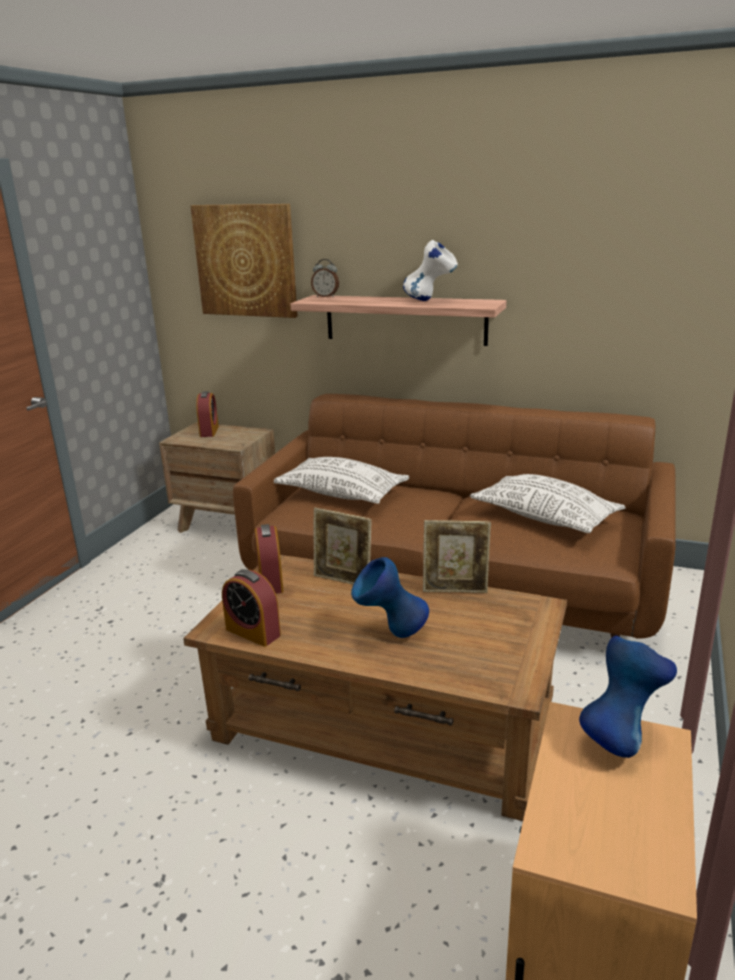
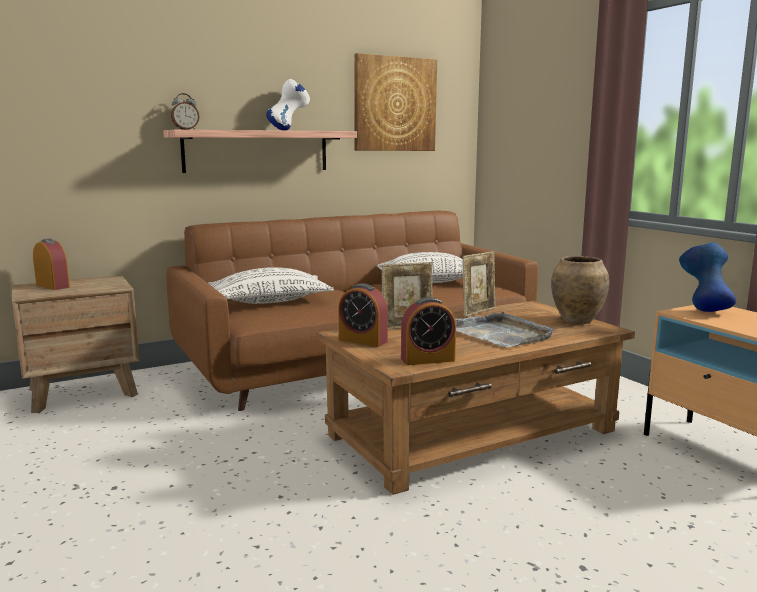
camera: 50 degrees left, 10 degrees down
picture [190,204,298,318] -> picture moved to [354,53,437,151]
blue vase [351,557,429,638] -> grey tray [455,311,555,347]
none -> brown vase [551,256,609,324]

